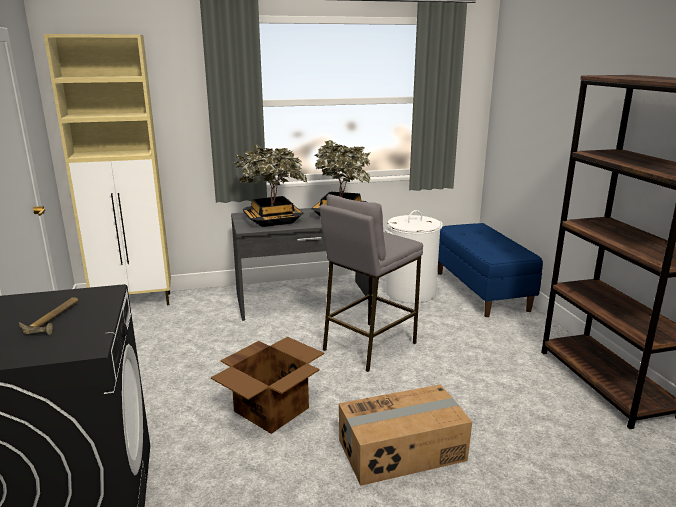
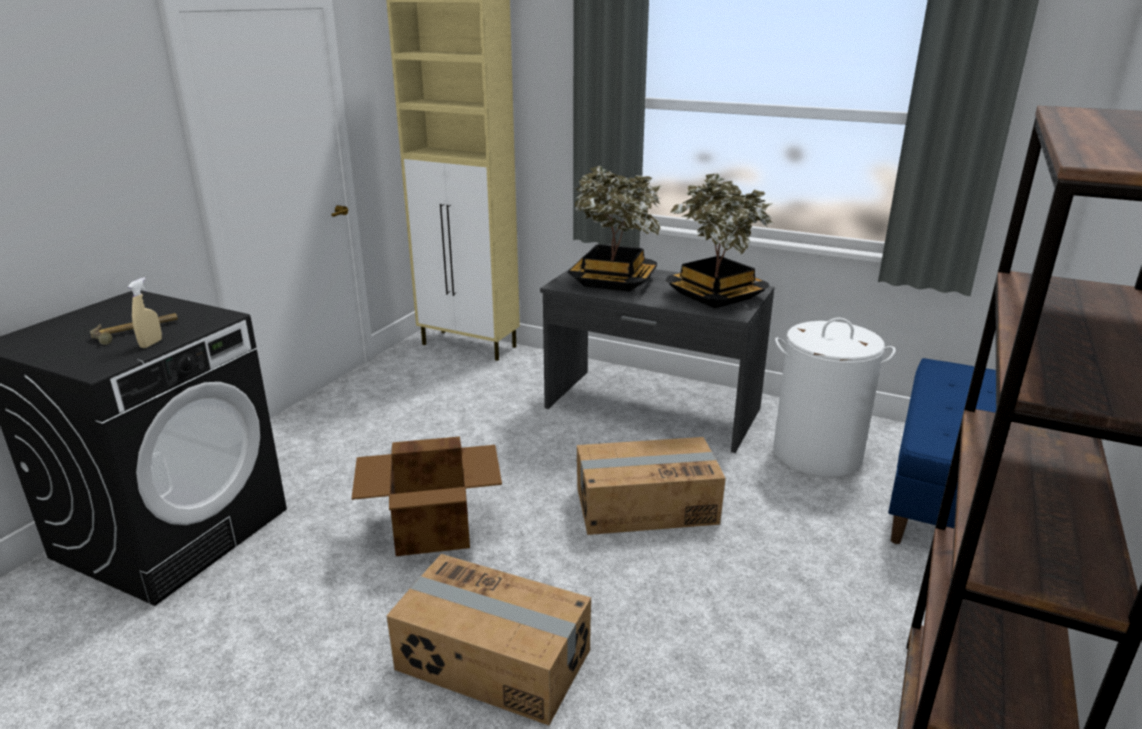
camera: 40 degrees right, 5 degrees up
grey stool [320,194,423,372] -> cardboard box [577,437,726,535]
none -> beige spray bottle [128,278,162,348]

